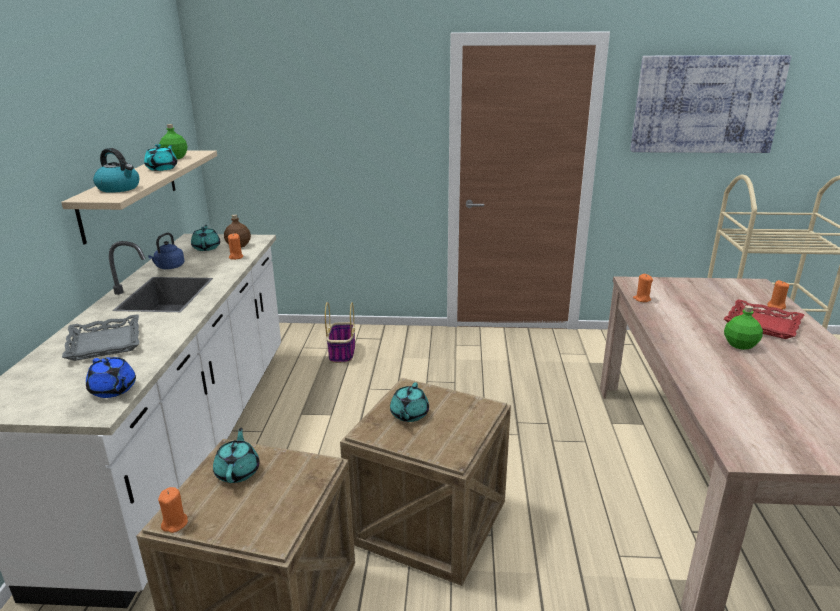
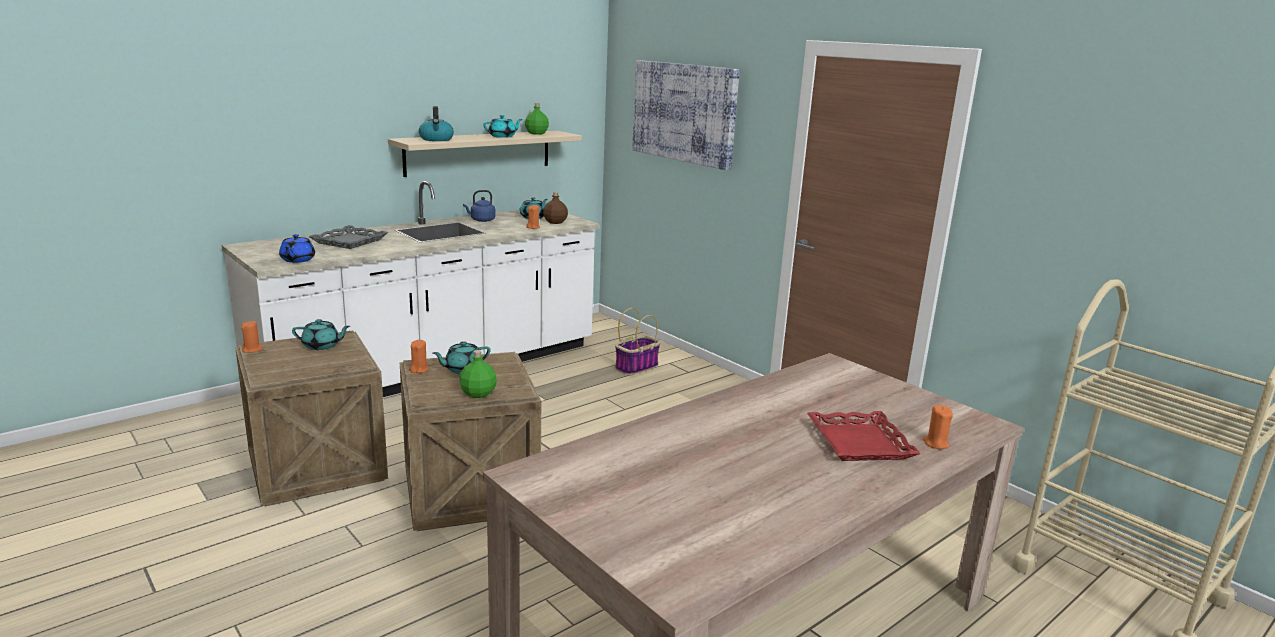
camera: 45 degrees right, 5 degrees down
turquoise teapot [213,427,260,483] -> turquoise teapot turned 45 degrees clockwise [292,319,350,350]
picture [630,55,791,153] -> picture moved to [632,60,740,170]
orange candle [633,274,653,302] -> orange candle moved to [409,340,429,373]
green bottle [724,305,763,350] -> green bottle moved to [459,350,497,398]

